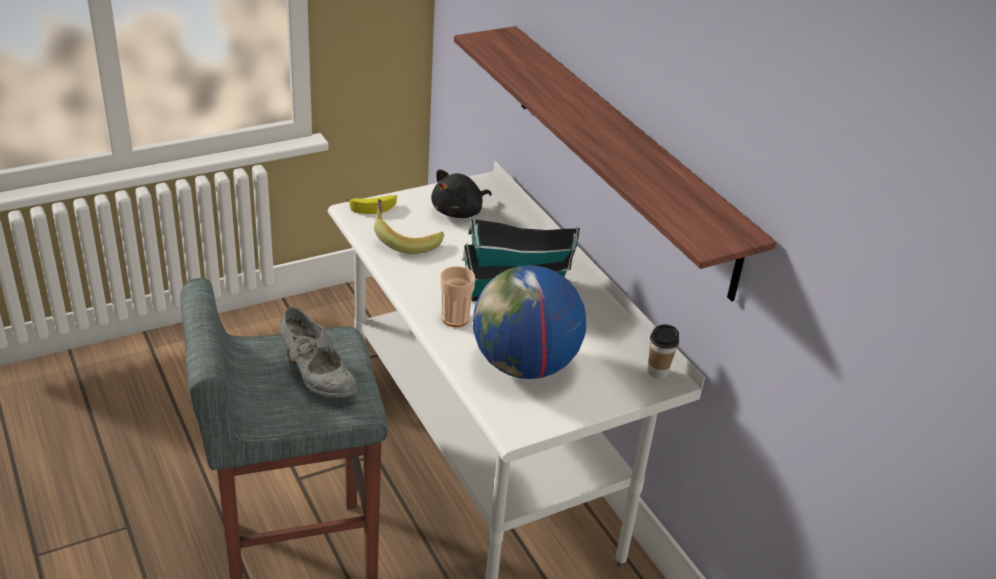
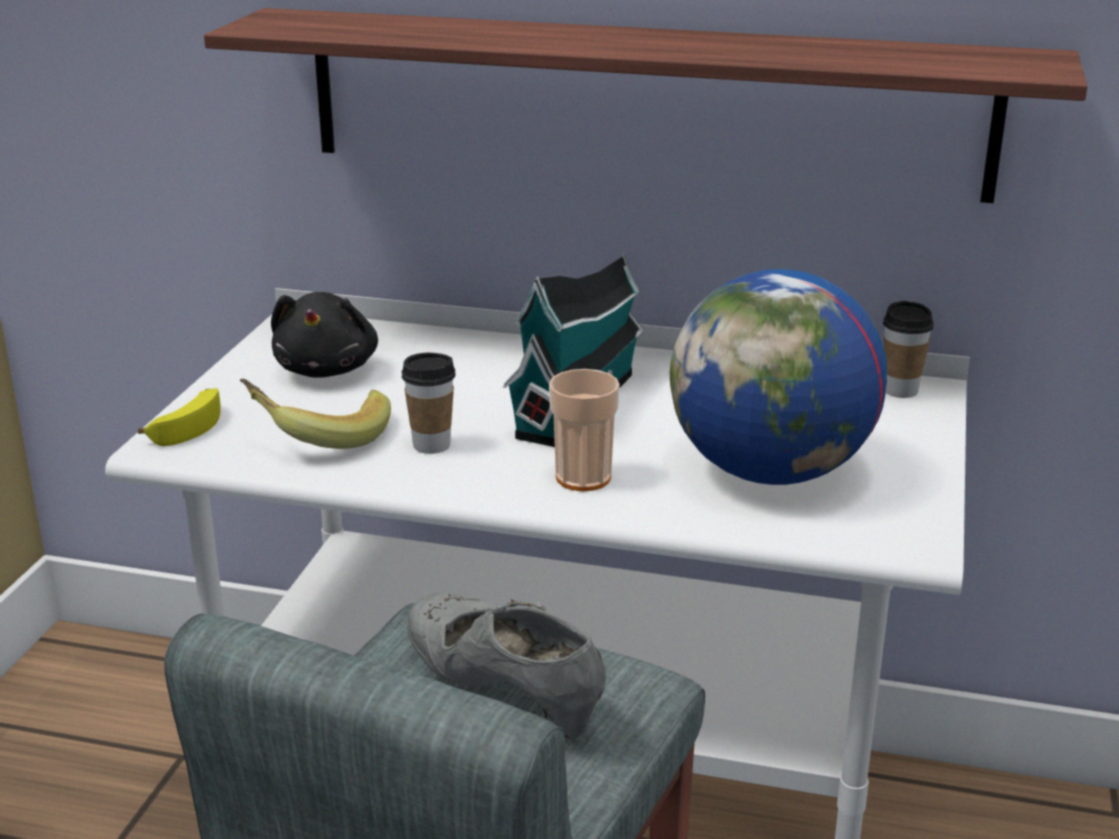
camera: 45 degrees left, 10 degrees down
grey shoe [279,307,357,398] -> grey shoe turned 135 degrees counterclockwise [407,593,606,739]
none -> cup [402,353,456,454]

